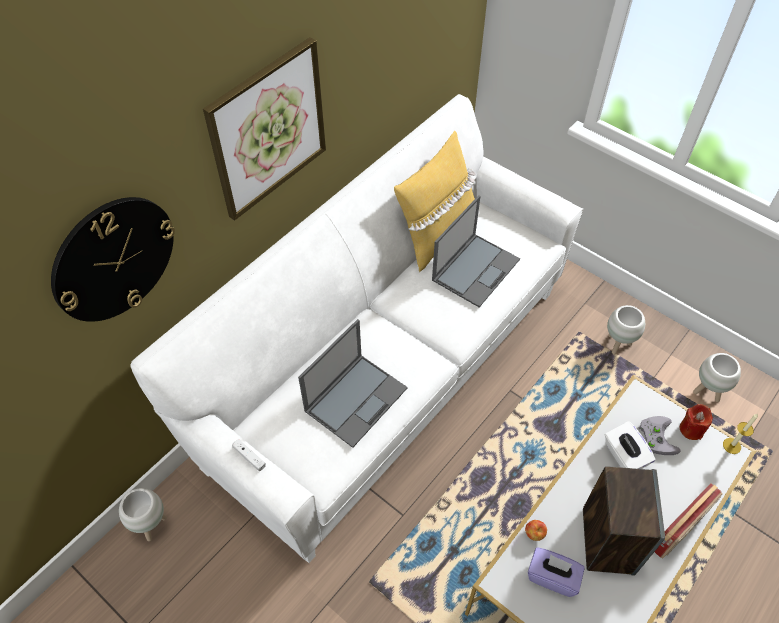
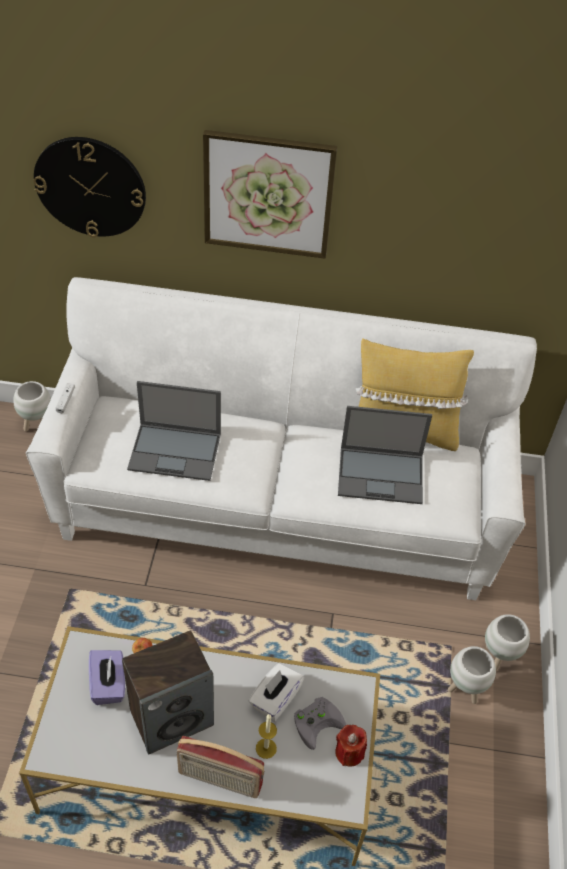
camera: 55 degrees right, 5 degrees down
white planter [693,353,741,402] -> white planter moved to [485,614,530,671]
candle [723,414,758,454] -> candle moved to [256,714,277,759]

